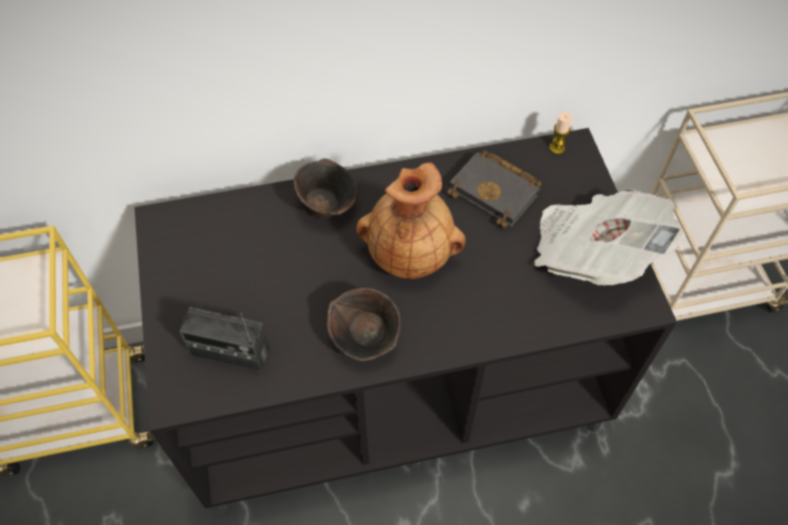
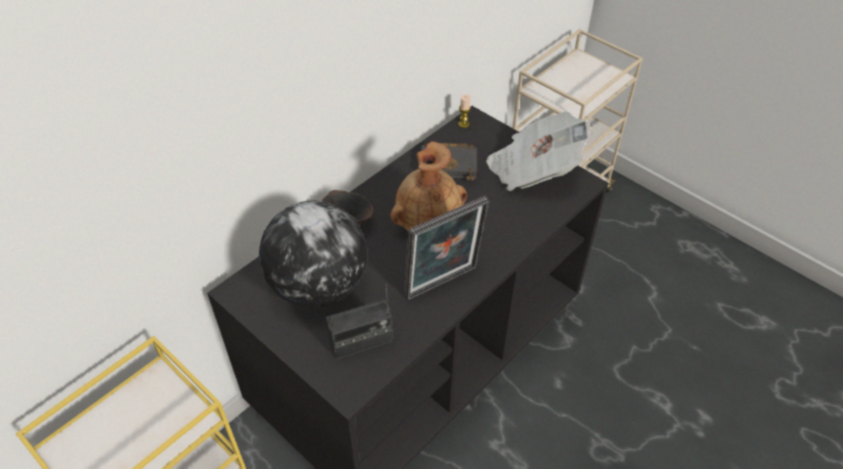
camera: 35 degrees left, 10 degrees down
brown bowl [327,288,401,361] -> picture frame [404,196,489,300]
none -> globe [259,200,367,308]

